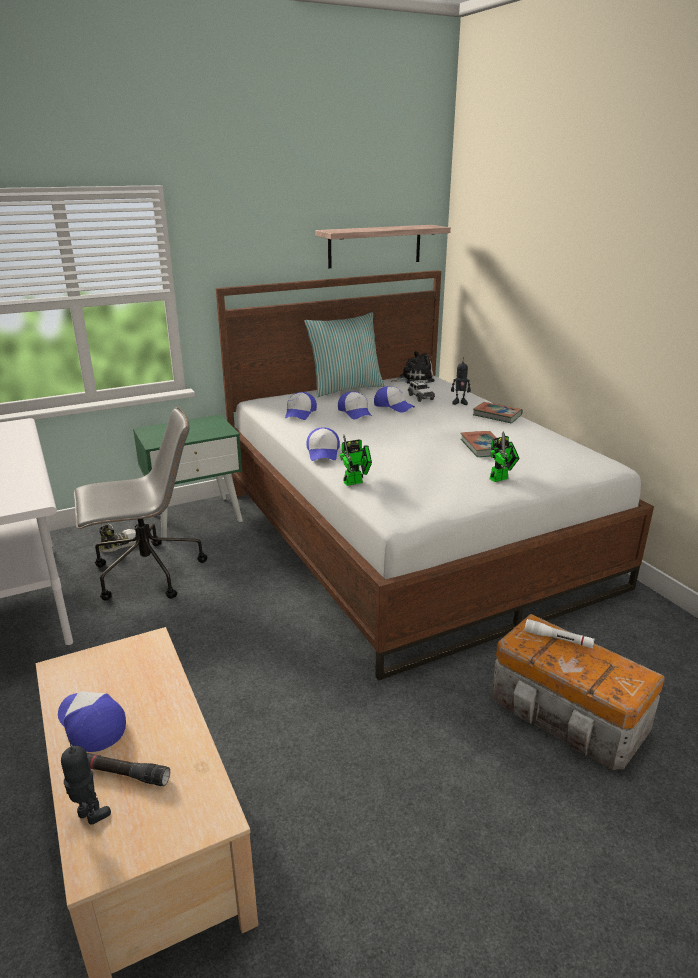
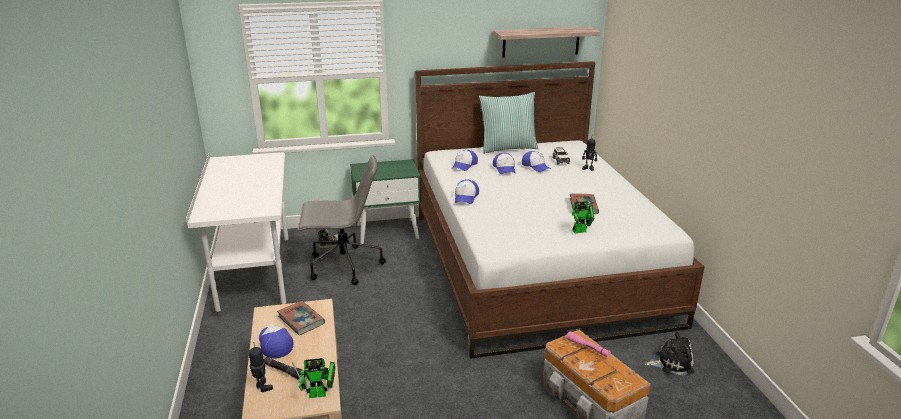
camera: 15 degrees right, 0 degrees up
toy robot [340,435,372,486] -> toy robot moved to [292,358,335,398]
plush toy [391,351,435,384] -> plush toy moved to [645,331,694,375]
book [473,402,522,423] -> book moved to [277,301,325,335]
white flashlight [524,619,595,648] -> pink flashlight [566,331,611,357]

